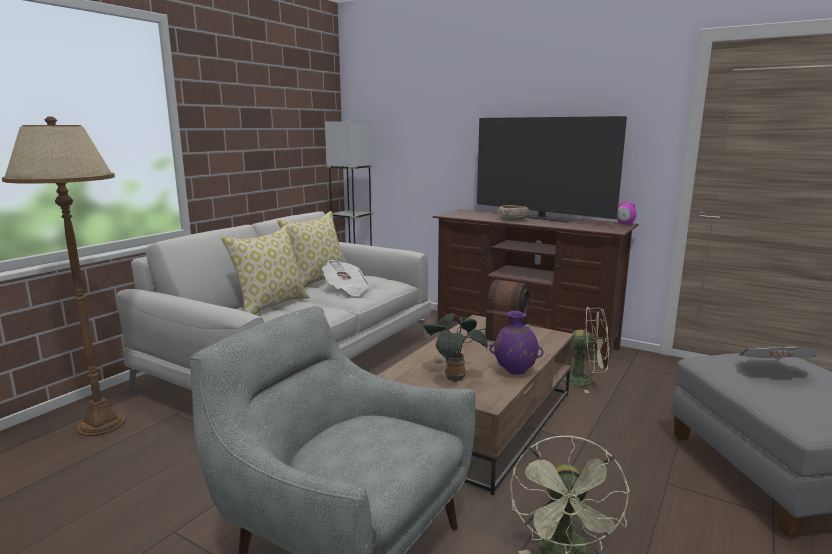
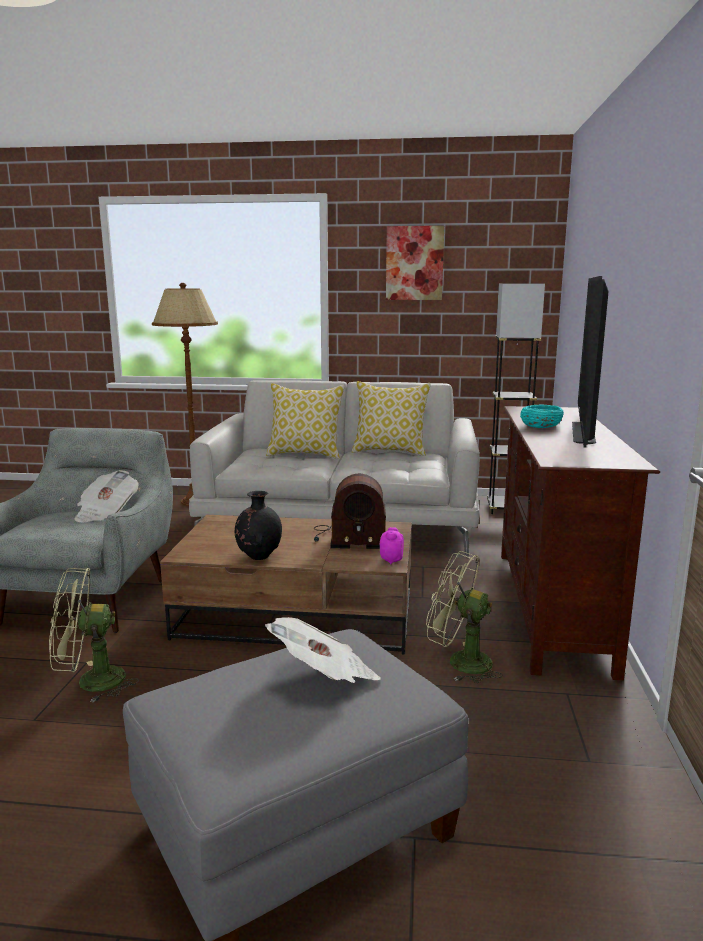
camera: 65 degrees right, 0 degrees up
newspaper [322,260,370,296] -> newspaper moved to [75,470,139,523]
potted plant [424,313,488,382] -> none
purple vase [489,311,544,375] -> black vase [235,491,282,560]
beige bowl [498,205,529,221] -> turquoise bowl [520,405,564,428]
green fan [563,307,609,393] -> green fan turned 120 degrees clockwise [426,551,503,683]
alarm clock [617,202,637,224] -> alarm clock moved to [380,527,404,565]
none -> picture [386,226,444,300]

